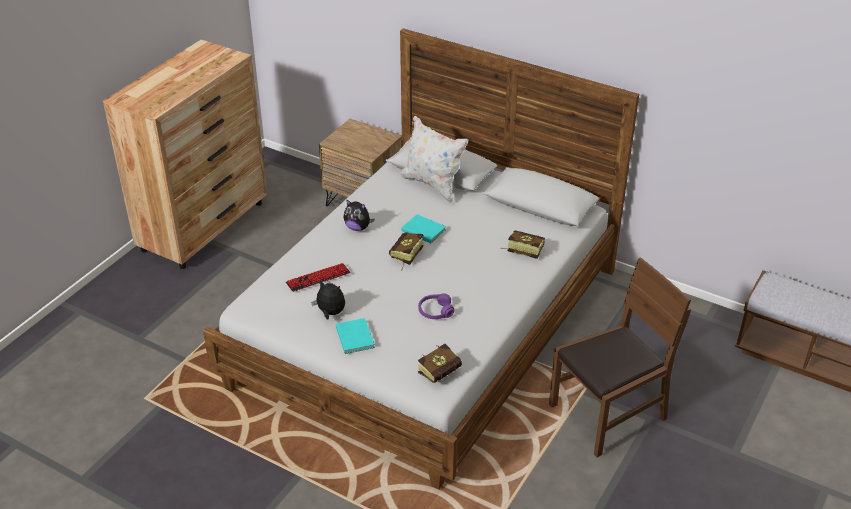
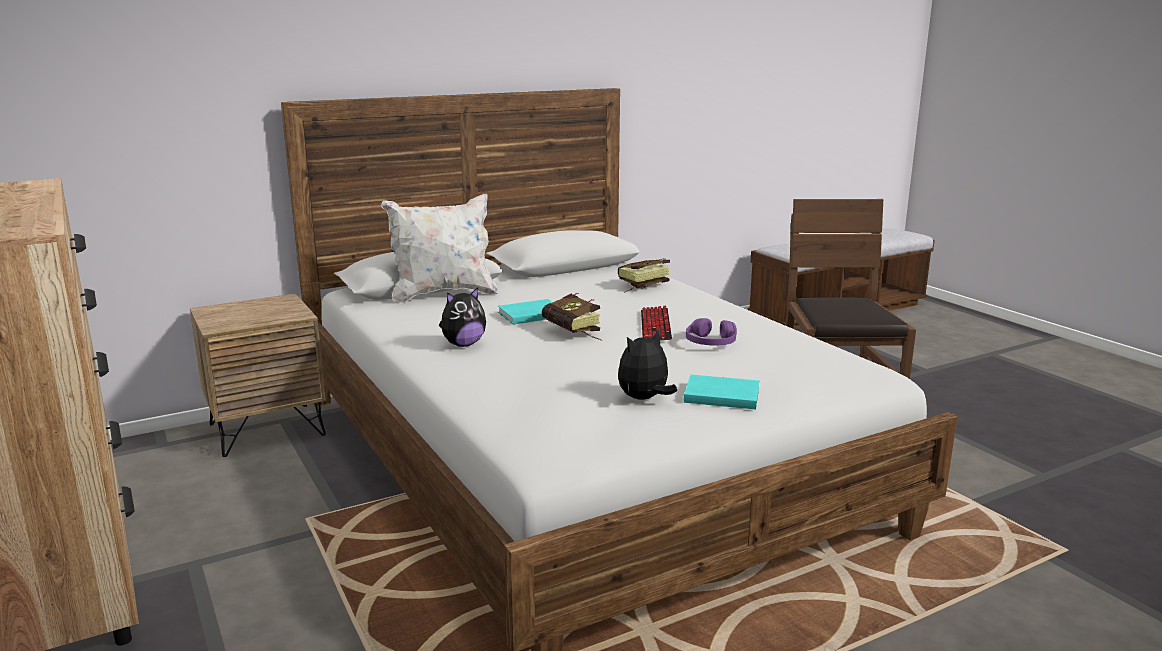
camera: 60 degrees left, 20 degrees down
keyboard [286,263,350,292] -> keyboard moved to [641,305,672,340]
book [418,344,462,383] -> none

